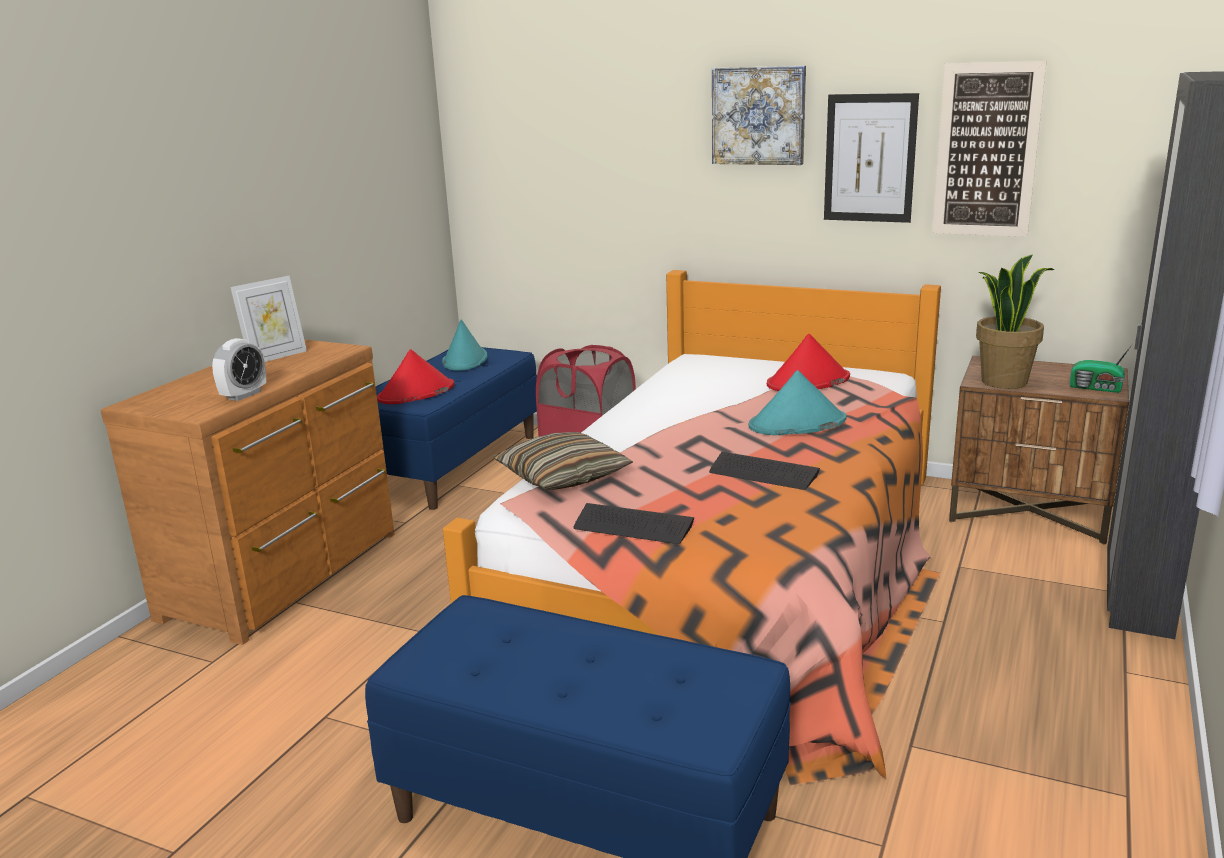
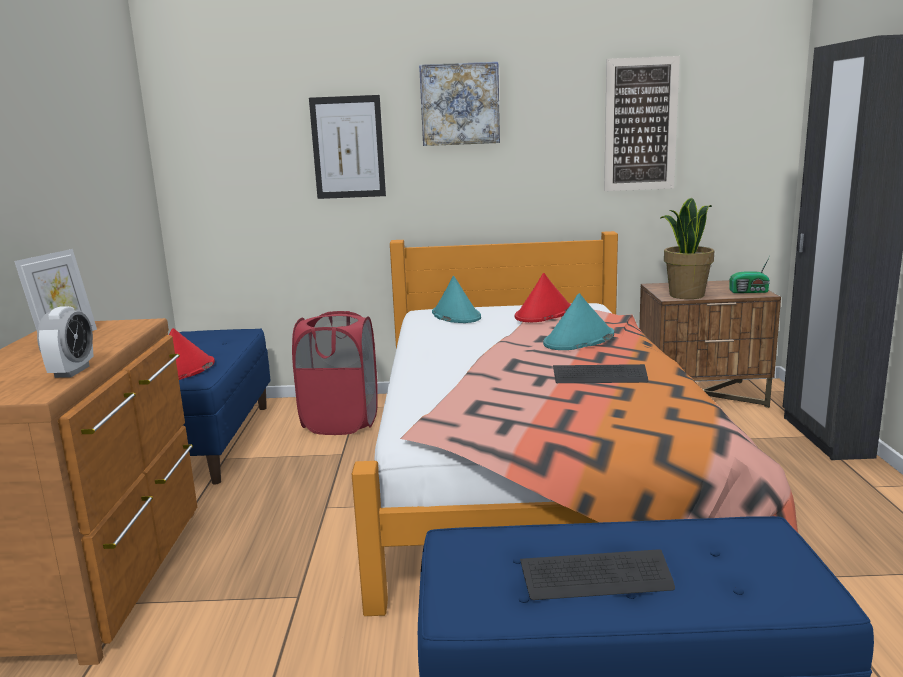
camera: 25 degrees left, 5 degrees down
turquoise hat [442,320,487,371] -> turquoise hat moved to [432,276,481,323]
pillow [494,432,633,490] -> none
keyboard [574,503,694,544] -> keyboard moved to [520,549,675,600]
picture [824,93,919,223] -> picture moved to [309,95,386,199]

